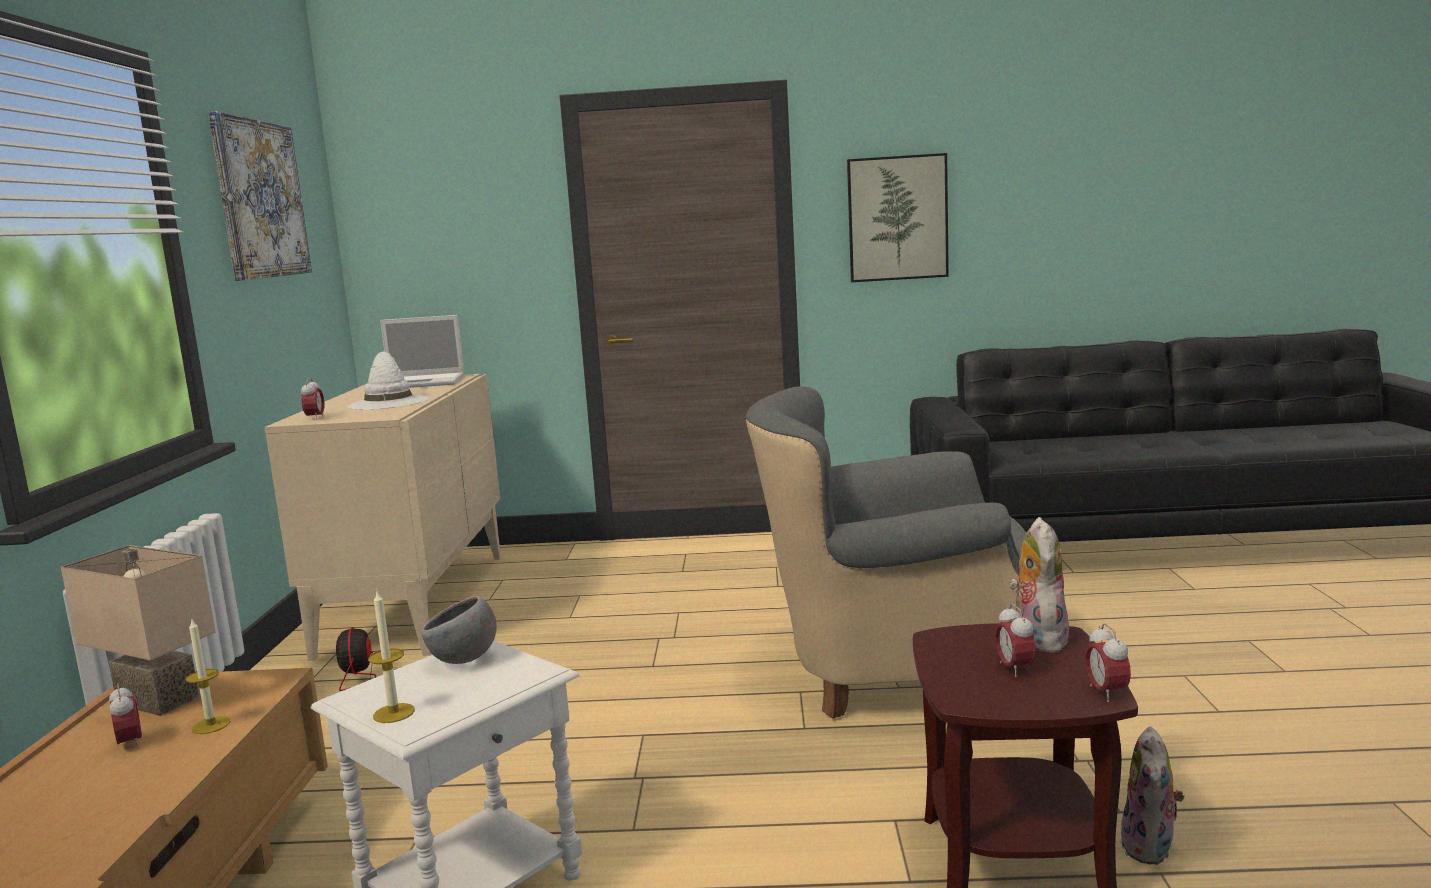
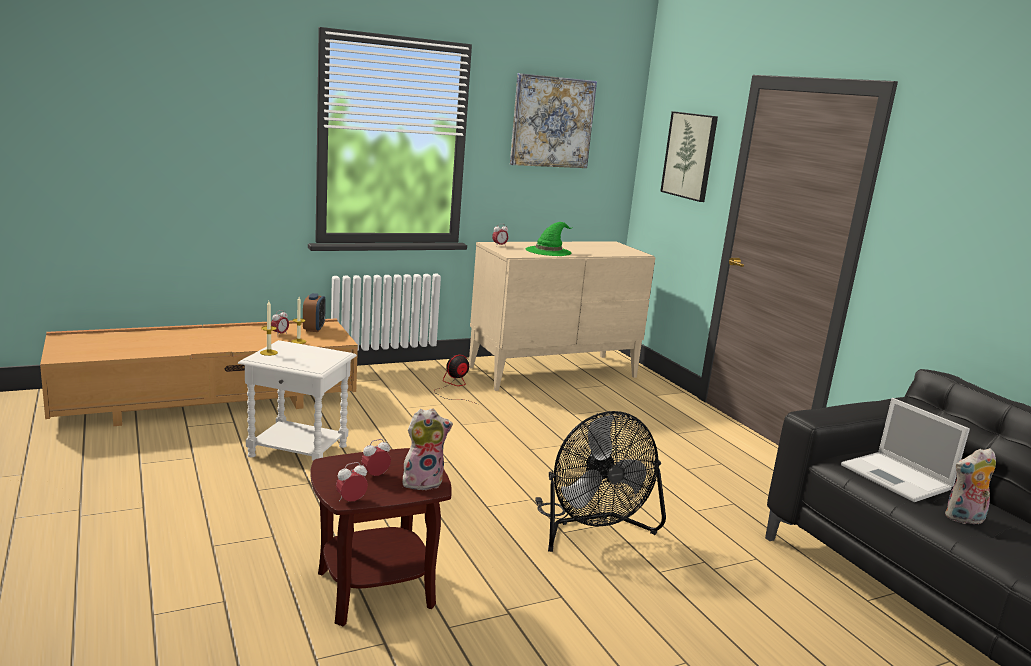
camera: 60 degrees right, 5 degrees up
beige table lamp [61,545,216,716] -> alarm clock [303,293,326,332]
white hat [348,352,429,410] -> green hat [526,222,573,256]
laptop [380,315,464,388] -> laptop moved to [841,398,970,502]
grey bowl [422,596,497,664] -> none
grey armchair [746,386,1026,719] -> black fan [535,411,666,552]
picture [847,153,949,282] -> picture moved to [660,111,718,202]
plush toy [1120,726,1185,865] -> plush toy moved to [945,448,996,524]

